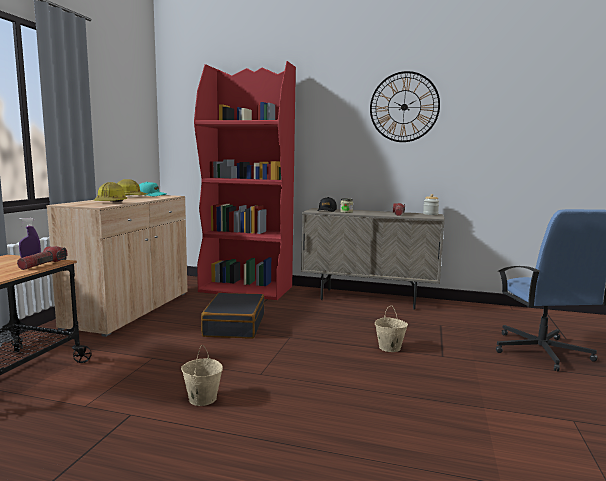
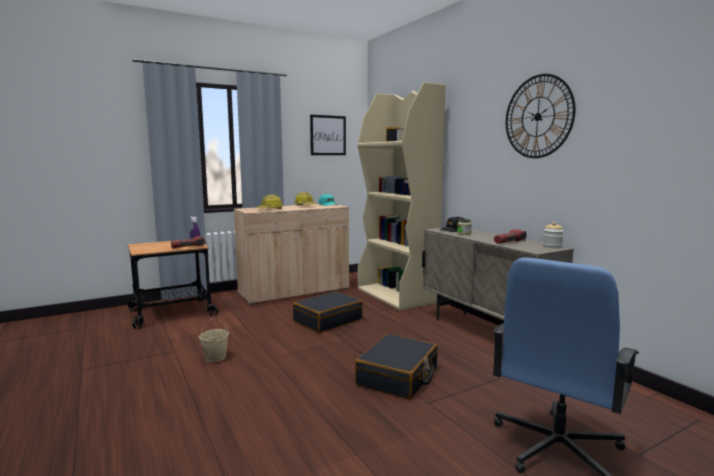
camera: 45 degrees right, 0 degrees up
red bookcase [194,61,296,300] -> beige bookcase [358,82,446,310]
beige bucket [375,306,408,352] -> black suitcase [355,334,438,400]
none -> picture [310,115,346,155]

